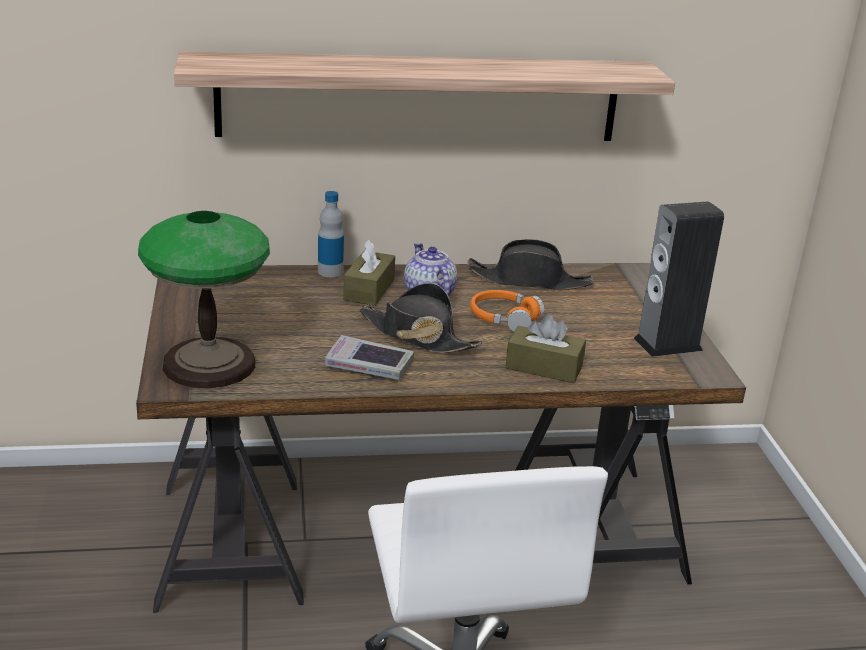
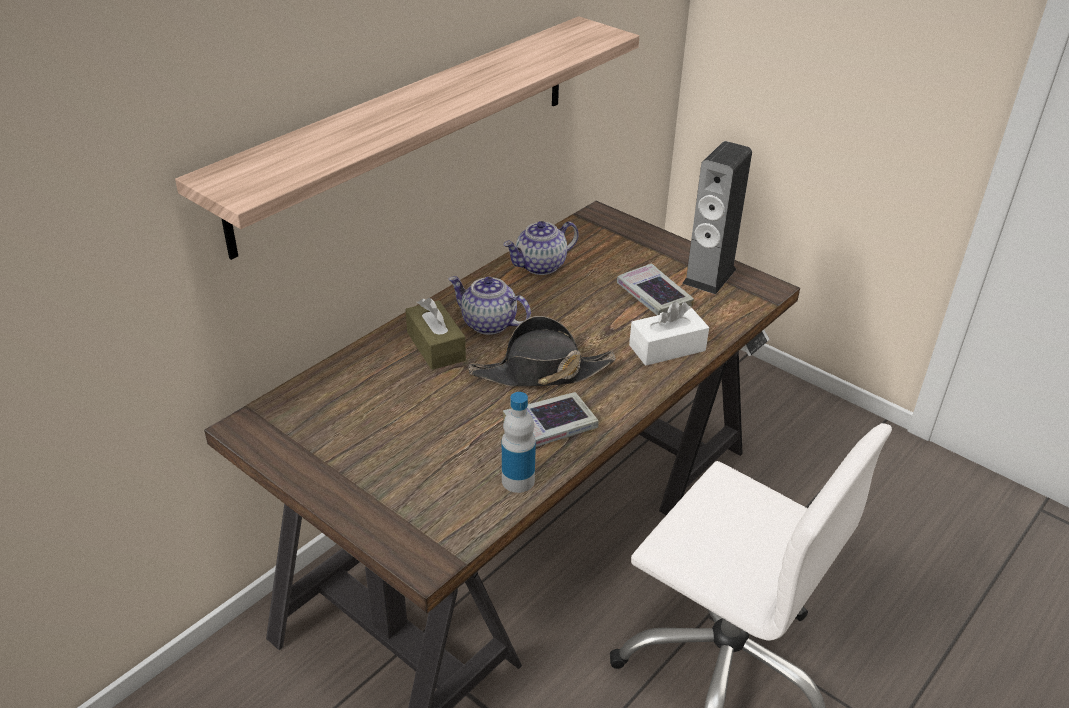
camera: 40 degrees left, 10 degrees up
table lamp [138,211,270,388] -> none
bottle [318,191,344,277] -> bottle moved to [502,392,536,493]
black hat [467,239,594,290] -> teapot [503,221,579,275]
orange headphones [470,290,544,332] -> none
brown tissue box [506,315,586,383] -> white tissue box [629,301,709,366]
none -> book [617,264,694,315]

